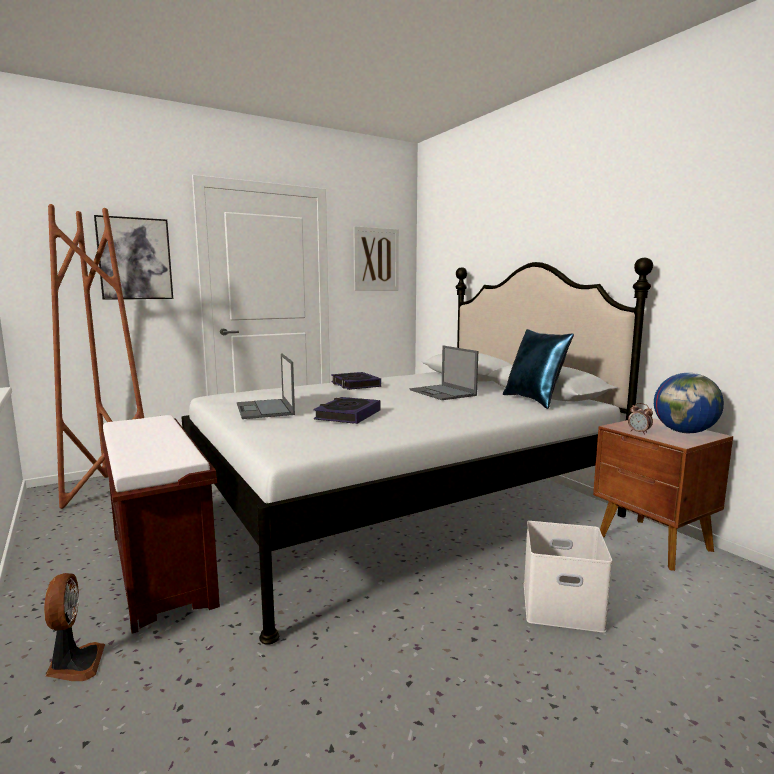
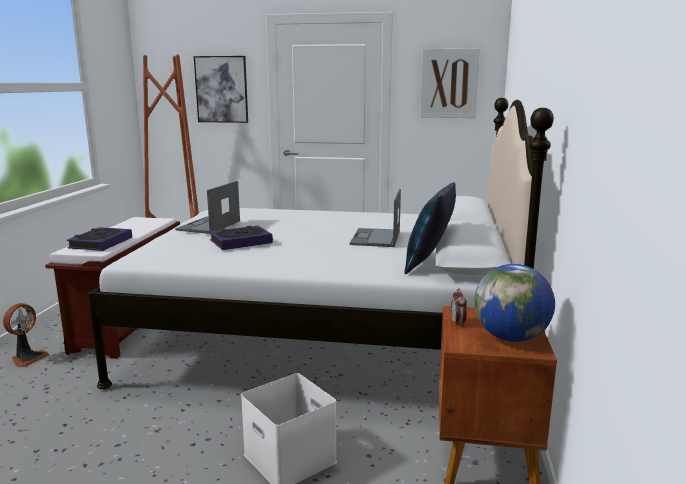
camera: 40 degrees right, 5 degrees up
book [331,372,381,390] -> book moved to [67,227,132,251]

